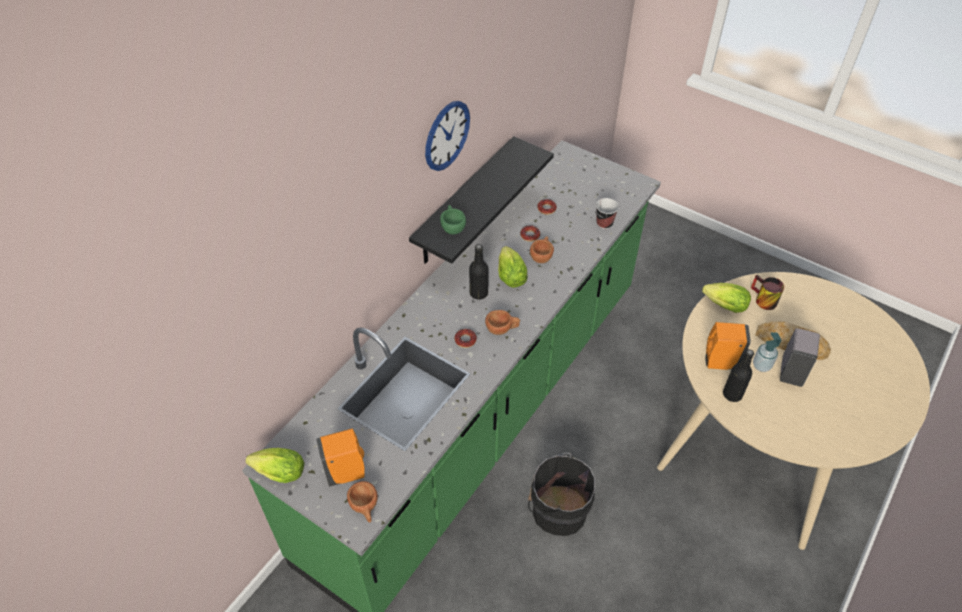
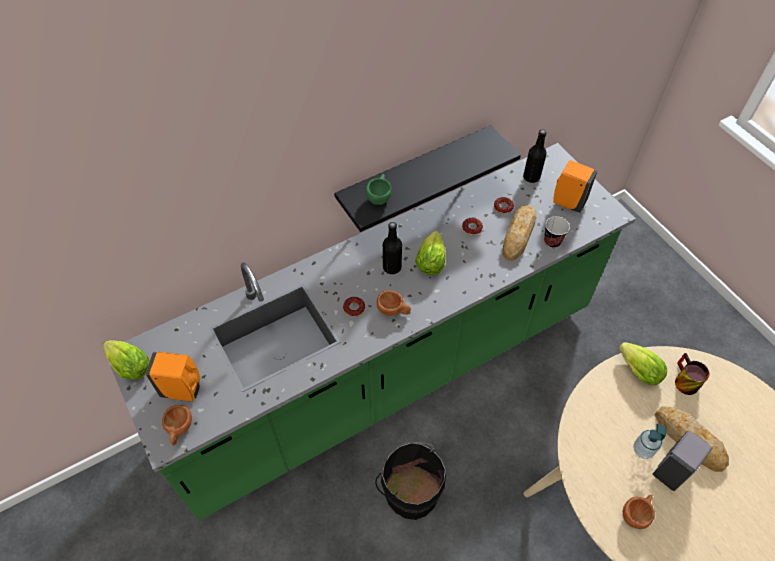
camera: 25 degrees right, 5 degrees up
wall clock [425,101,470,171] -> none
brown cup [530,237,554,263] -> brown cup moved to [623,494,655,529]
orange soap dispenser [705,322,751,370] -> orange soap dispenser moved to [553,160,598,213]
black bottle [723,349,754,402] -> black bottle moved to [523,129,547,183]
none -> bread [503,205,537,261]

